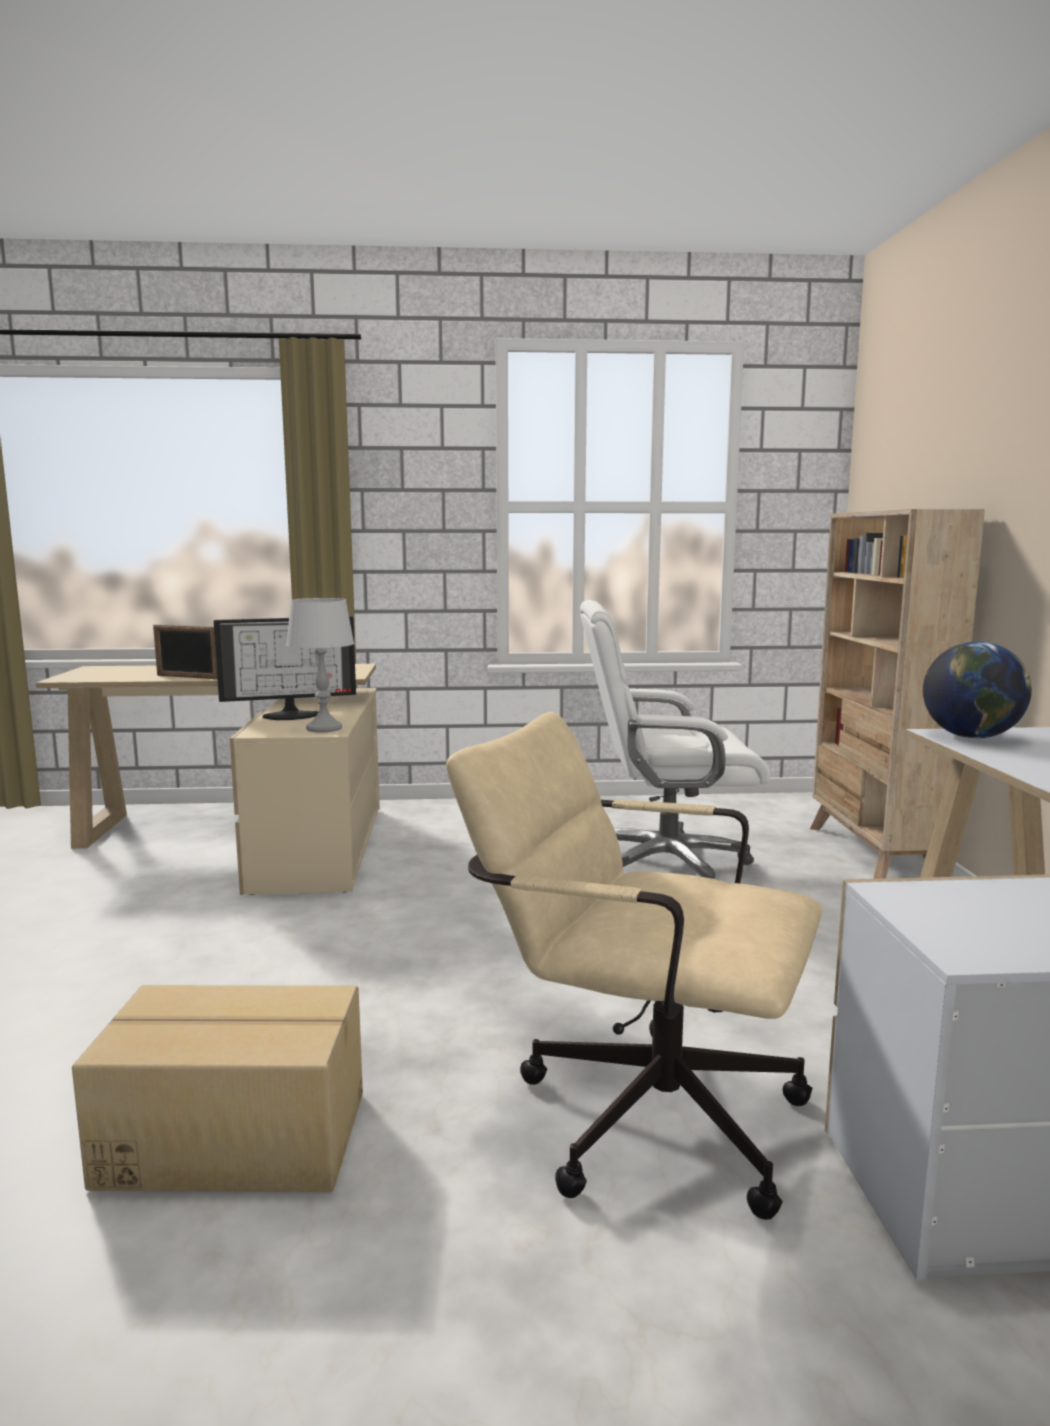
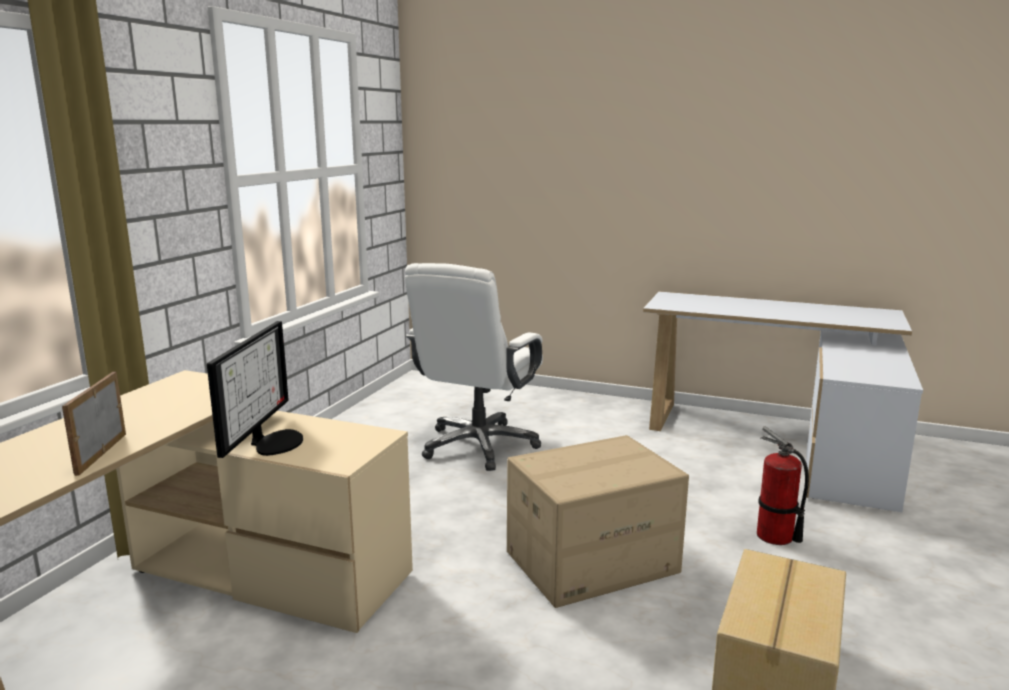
camera: 65 degrees left, 5 degrees up
picture frame [153,625,217,679] -> picture frame turned 135 degrees clockwise [62,372,126,476]
grey table lamp [286,598,354,732] -> none
beige office chair [446,712,822,1220] -> fire extinguisher [757,426,809,545]
beige bookcase [810,509,985,879] -> none
globe [923,641,1032,738] -> none
none -> cardboard box [507,435,689,608]

